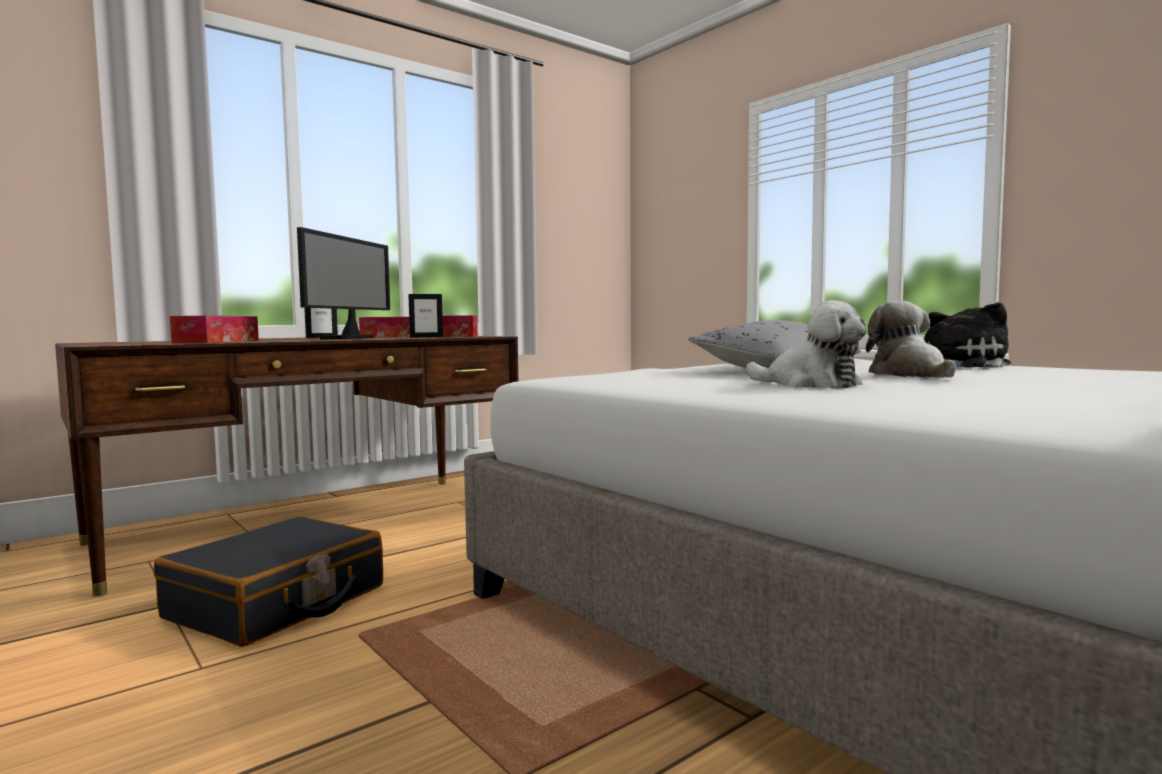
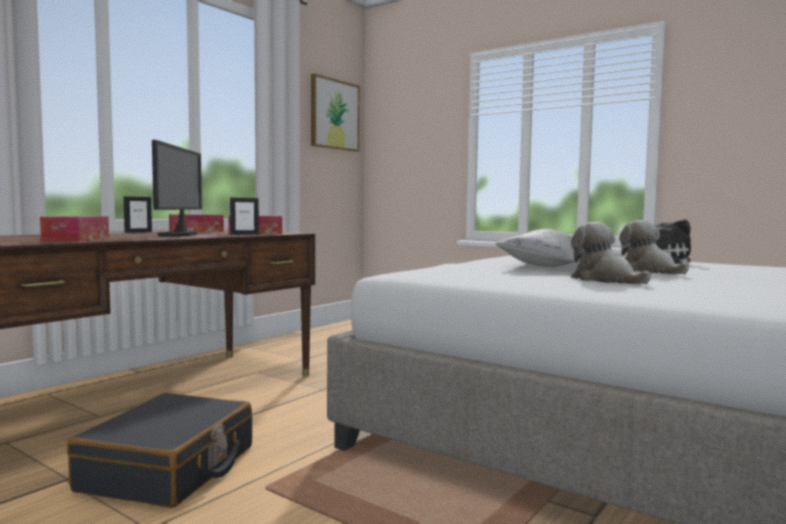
camera: 15 degrees left, 0 degrees up
plush toy [746,300,866,389] -> plush toy turned 150 degrees counterclockwise [571,222,651,284]
none -> picture [311,73,360,152]

